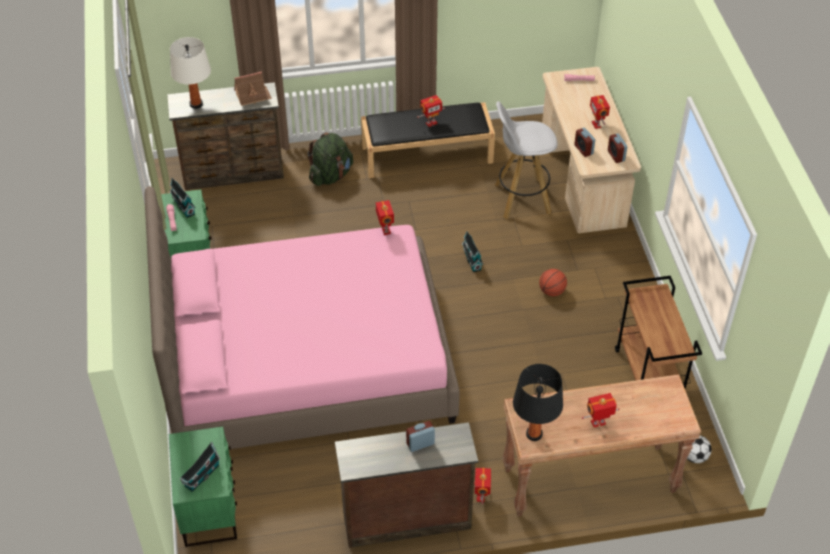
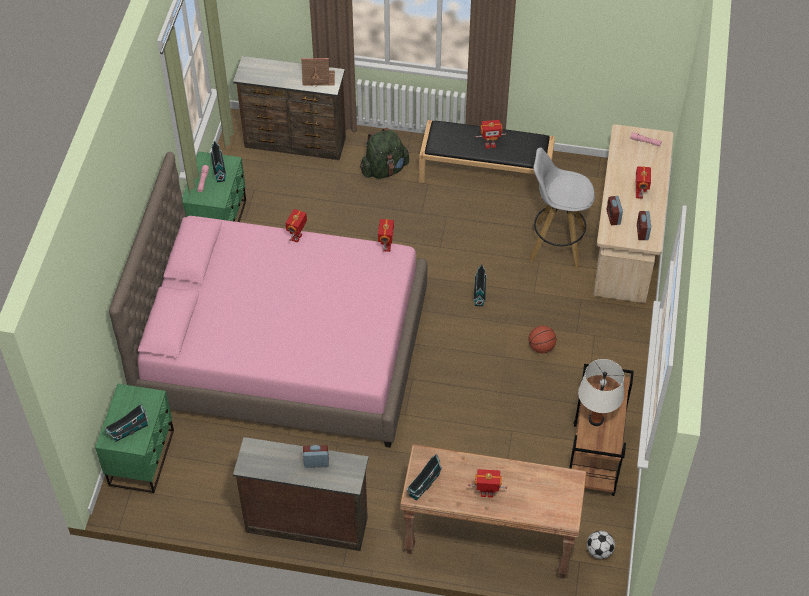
camera: 20 degrees right, 5 degrees up
white table lamp [170,37,211,109] -> white table lamp moved to [578,359,624,426]
toy robot [474,468,491,504] -> toy robot moved to [286,209,307,243]
black table lamp [513,364,563,441] -> toy house [407,454,442,501]

